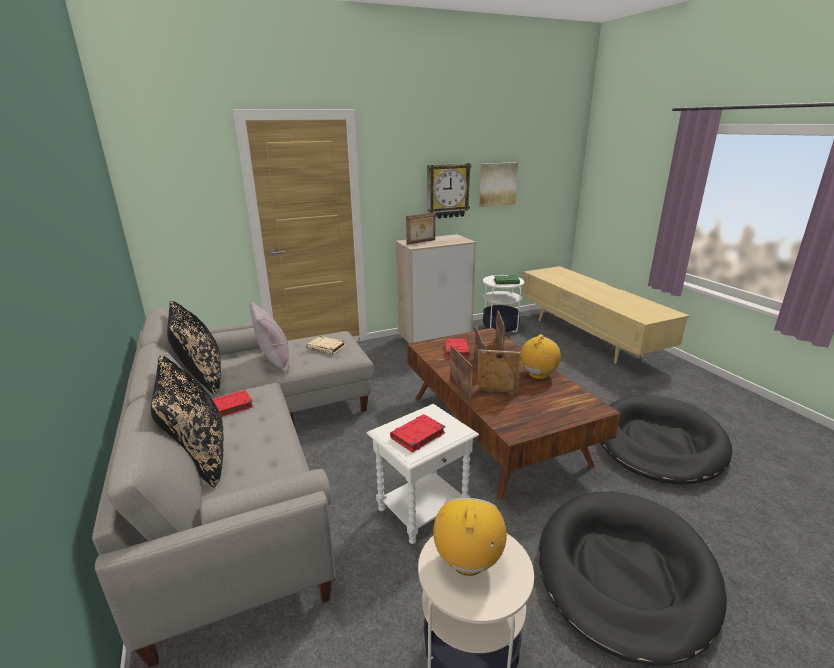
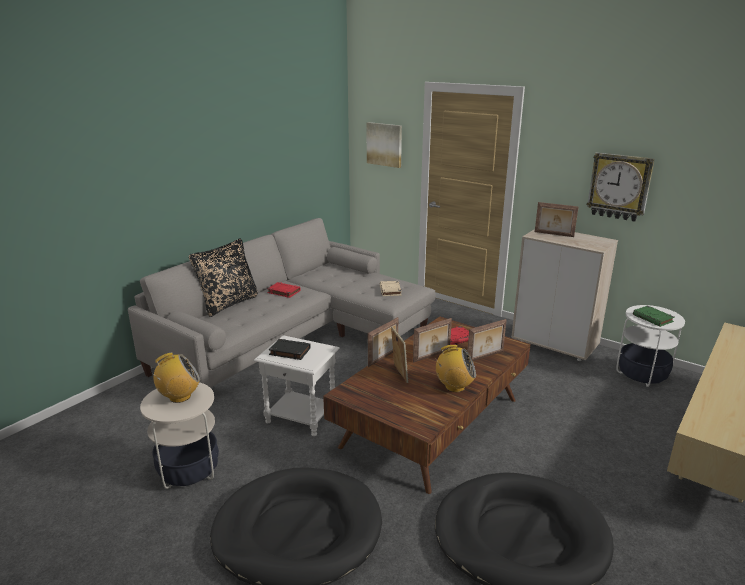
camera: 60 degrees right, 0 degrees up
black pillow [167,301,221,395] -> none
purple pillow [250,301,289,374] -> none
red book [390,414,445,453] -> black book [269,339,311,360]
picture [479,162,518,207] -> picture moved to [367,122,402,168]

